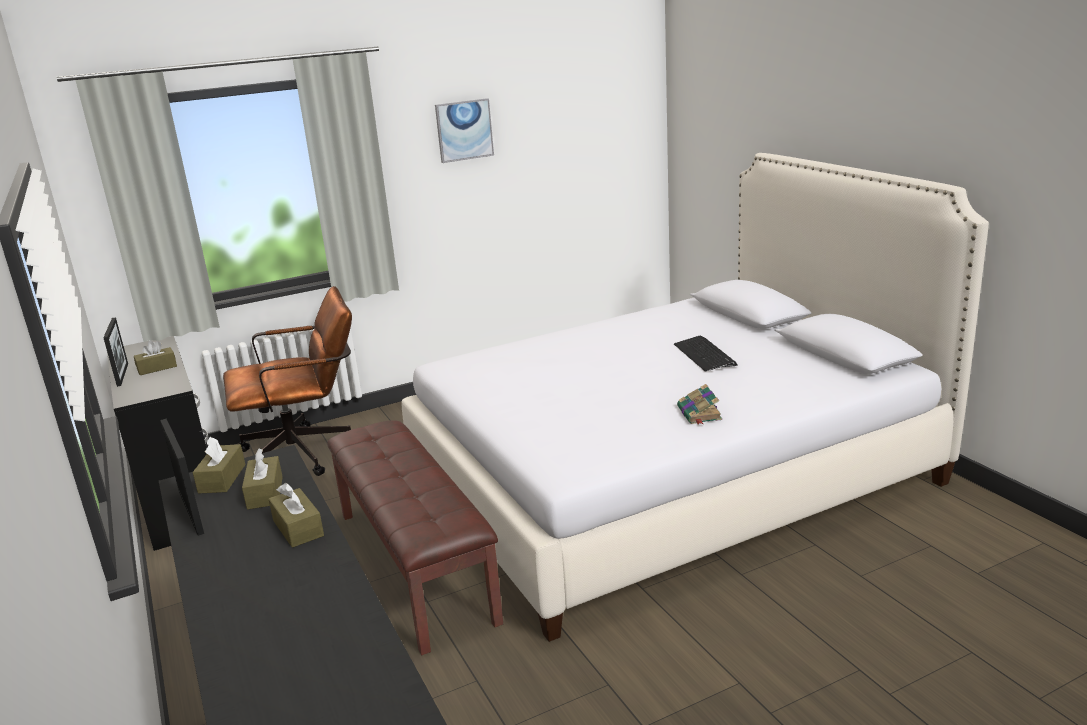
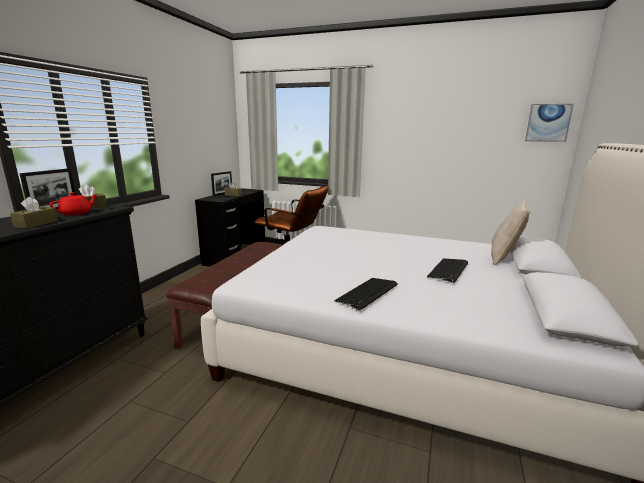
camera: 45 degrees right, 5 degrees down
brown tissue box [242,448,283,510] -> red teapot [49,192,98,215]
picture [435,98,494,163] -> picture moved to [525,104,574,142]
book [677,384,722,425] -> keyboard [334,278,398,310]
none -> beige pillow [491,199,531,265]

